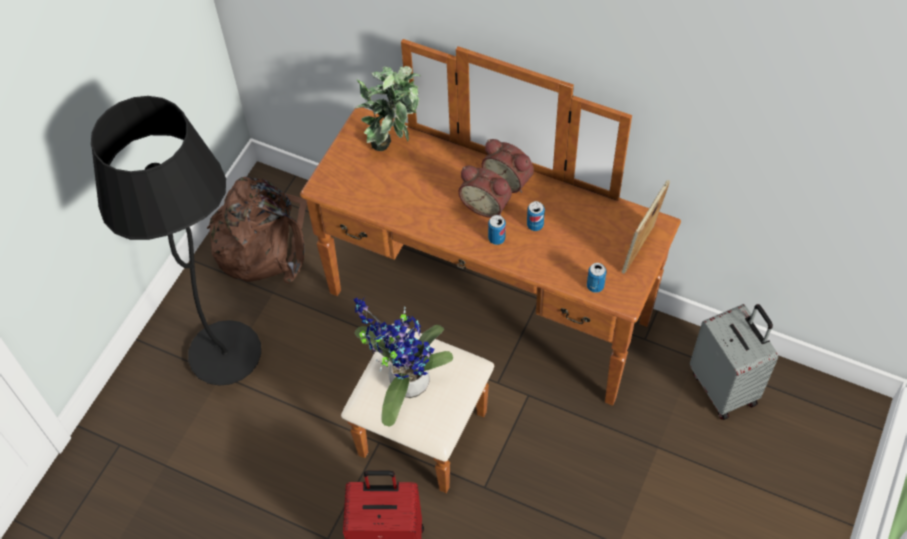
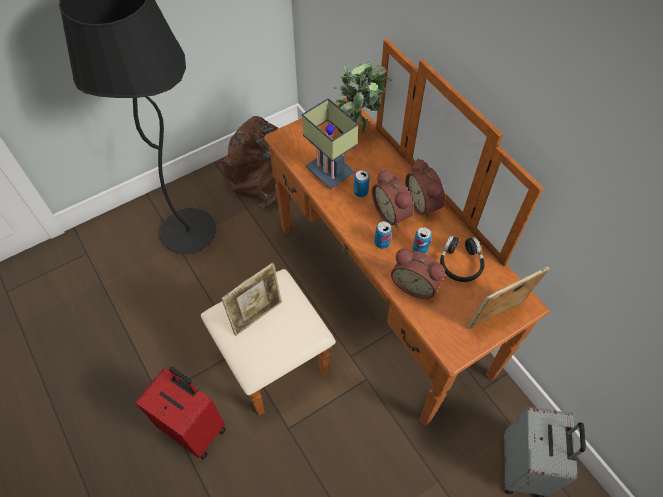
camera: 30 degrees right, 0 degrees up
potted plant [353,297,453,427] -> picture frame [221,262,282,336]
can [587,263,606,293] -> can moved to [354,170,370,197]
none -> table lamp [302,98,359,189]
none -> alarm clock [391,248,445,299]
none -> black headphones [440,235,485,282]

